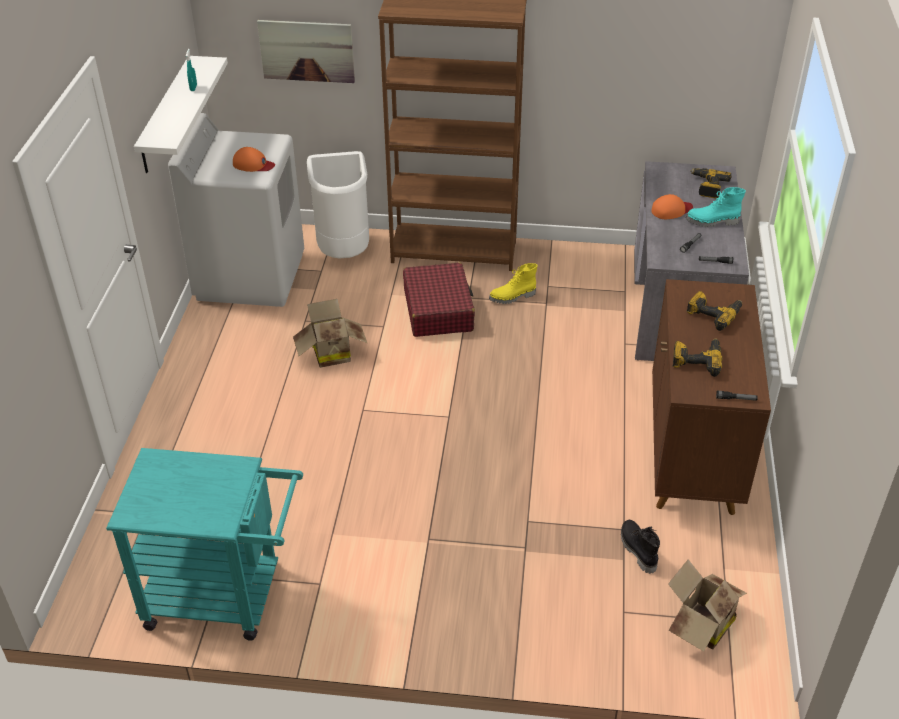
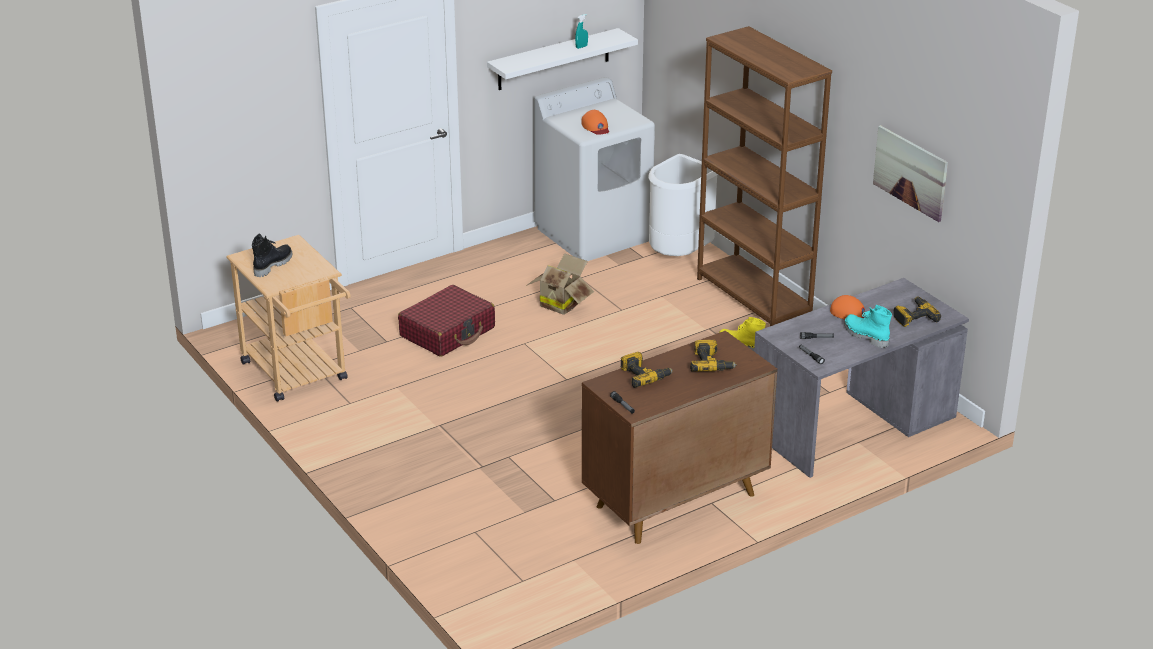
camera: 50 degrees right, 10 degrees down
turquoise cart [106,448,303,641] -> beige cart [226,235,351,402]
picture [257,20,355,83] -> picture moved to [873,125,948,222]
red suitcase [403,262,475,337] -> red suitcase moved to [398,285,495,357]
black boot [621,520,660,574] -> black boot moved to [252,233,293,277]
cardboard box [668,559,747,651] -> none

